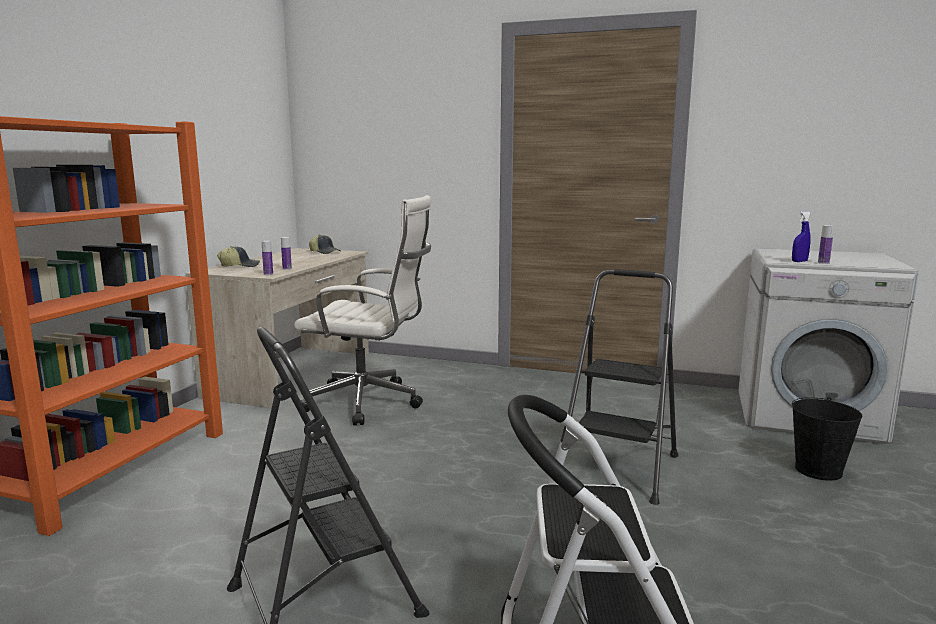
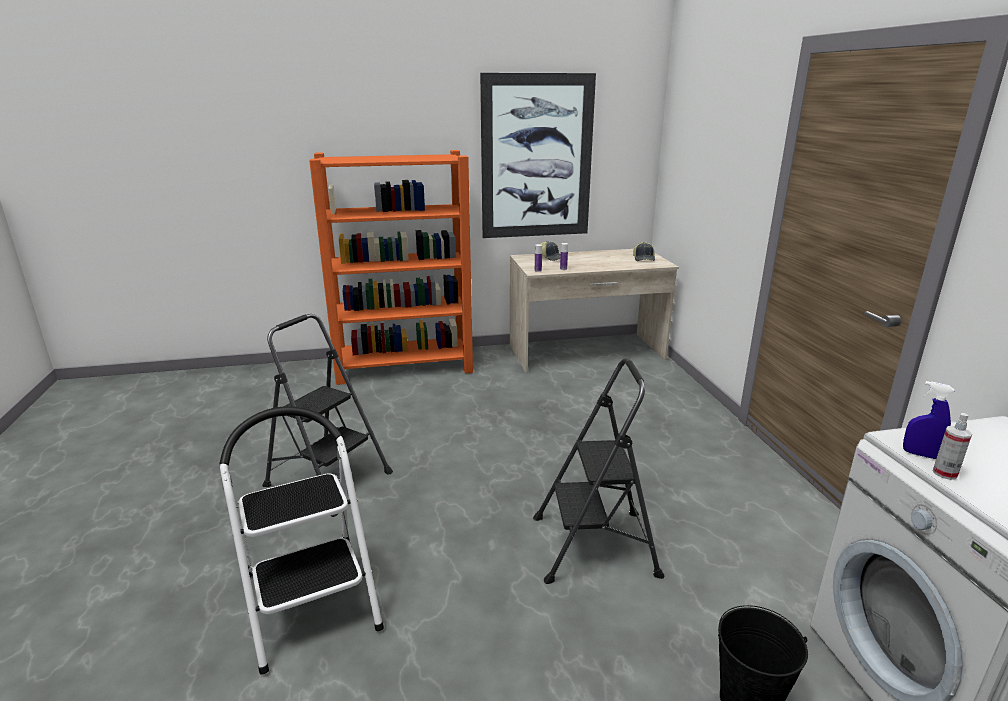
camera: 60 degrees right, 10 degrees up
white office chair [294,195,431,425] -> none
bottle [818,225,834,264] -> spray bottle [933,413,972,480]
none -> picture [480,73,596,238]

